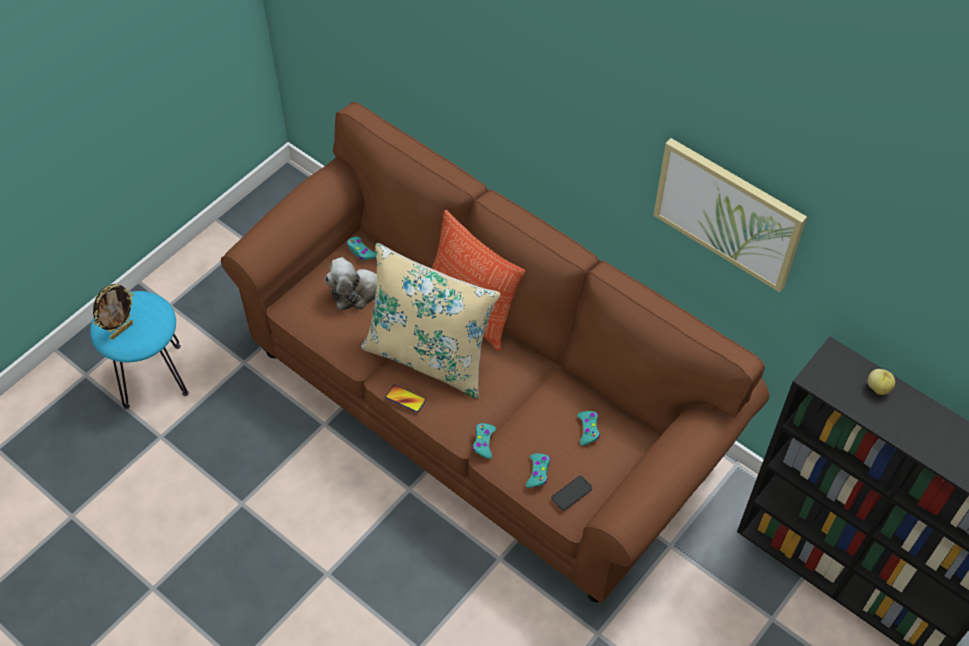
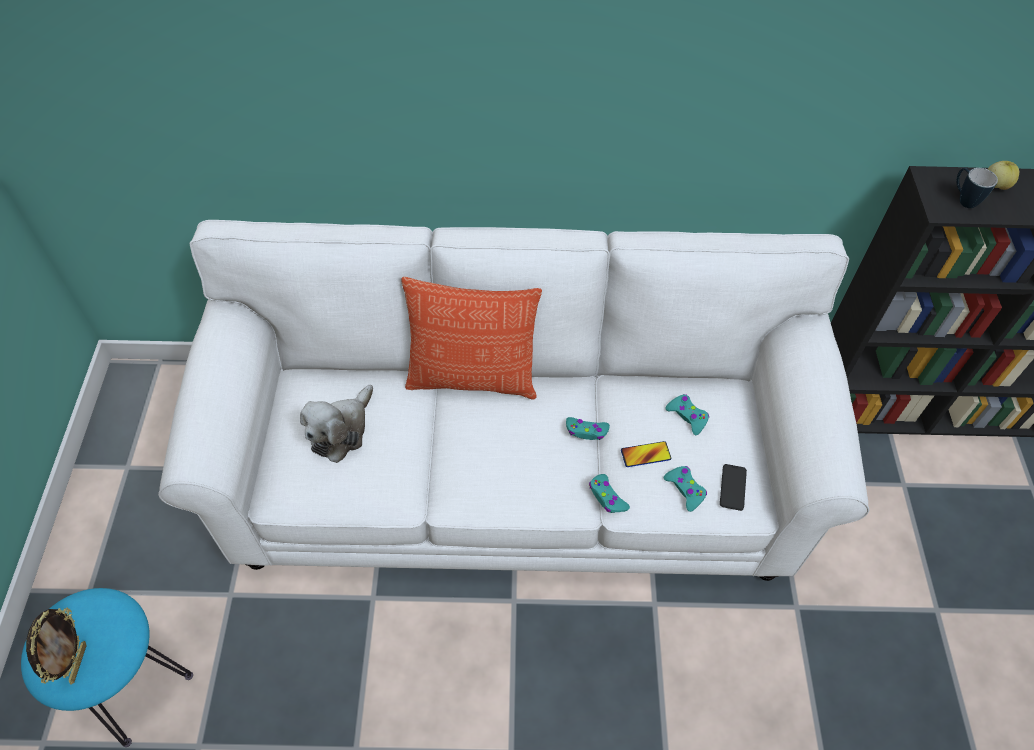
camera: 40 degrees left, 0 degrees up
brown sofa [221,102,770,604] -> white sofa [158,220,869,581]
turquoise game controller [346,237,376,261] -> turquoise game controller moved to [566,417,610,440]
beige pillow [361,243,501,399] -> none
phone [385,384,426,412] -> phone moved to [621,441,671,467]
picture [653,138,807,292] -> none
none -> mug [956,168,998,208]

